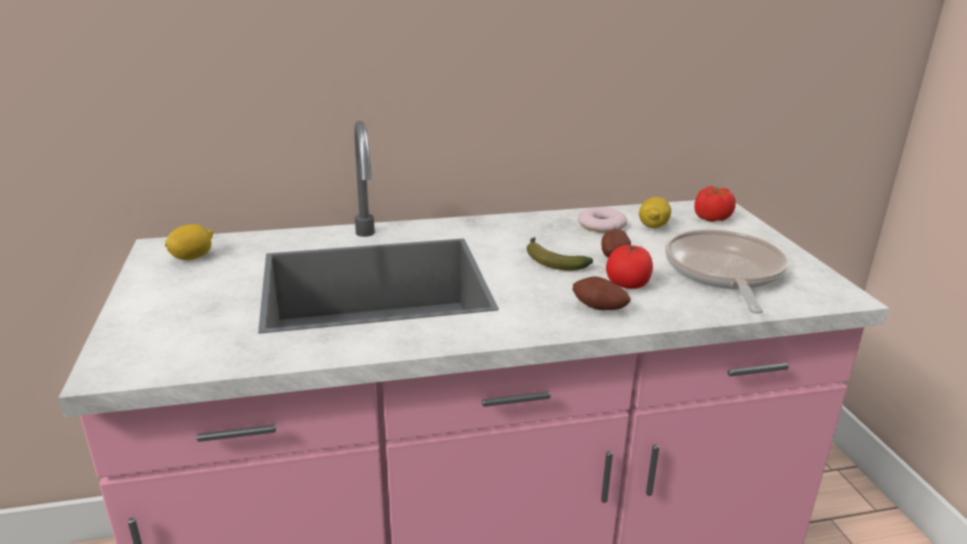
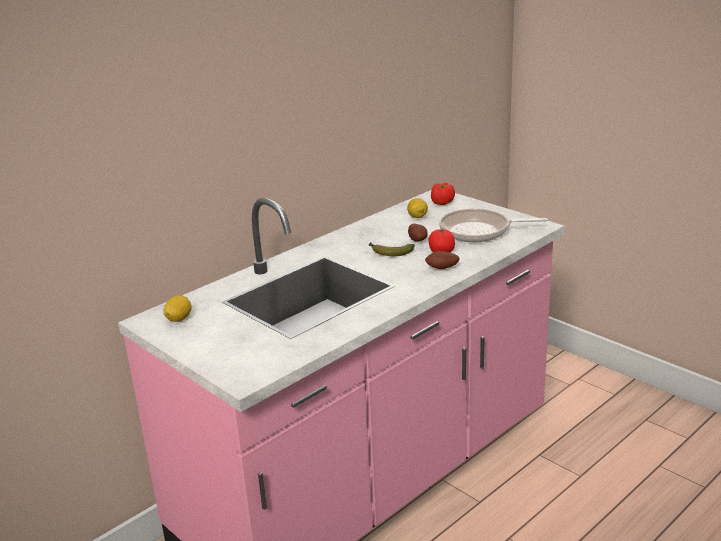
camera: 30 degrees left, 0 degrees up
donut [578,207,627,233] -> none
frying pan [665,230,788,314] -> frying pan turned 60 degrees counterclockwise [439,209,548,243]

